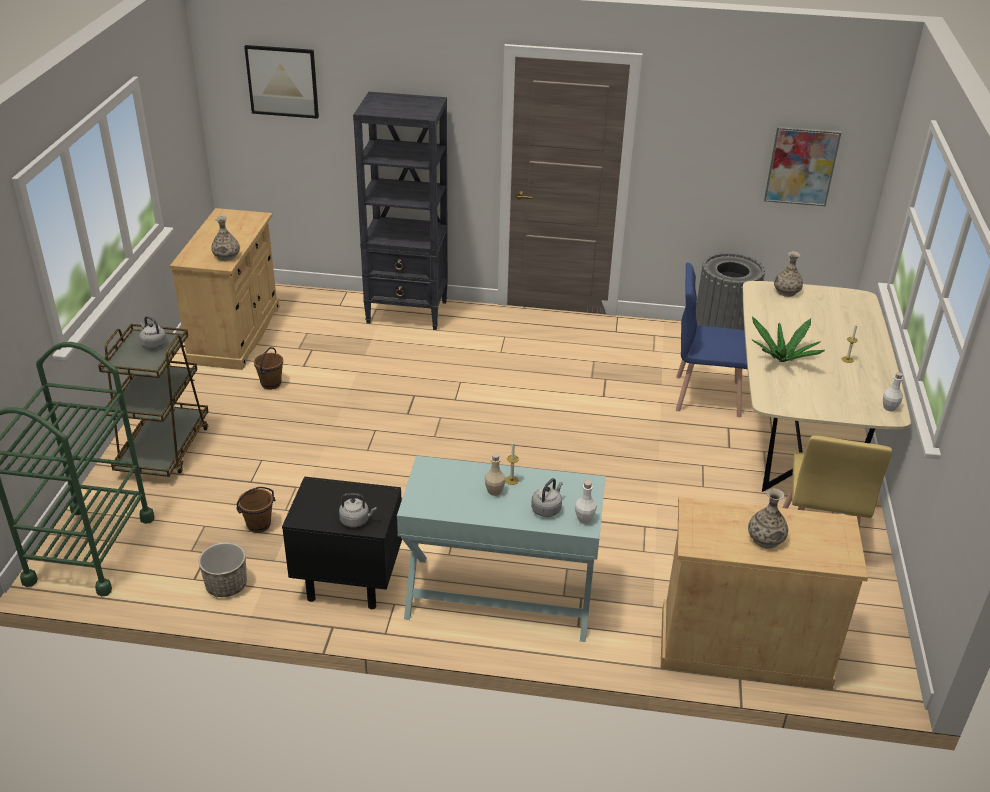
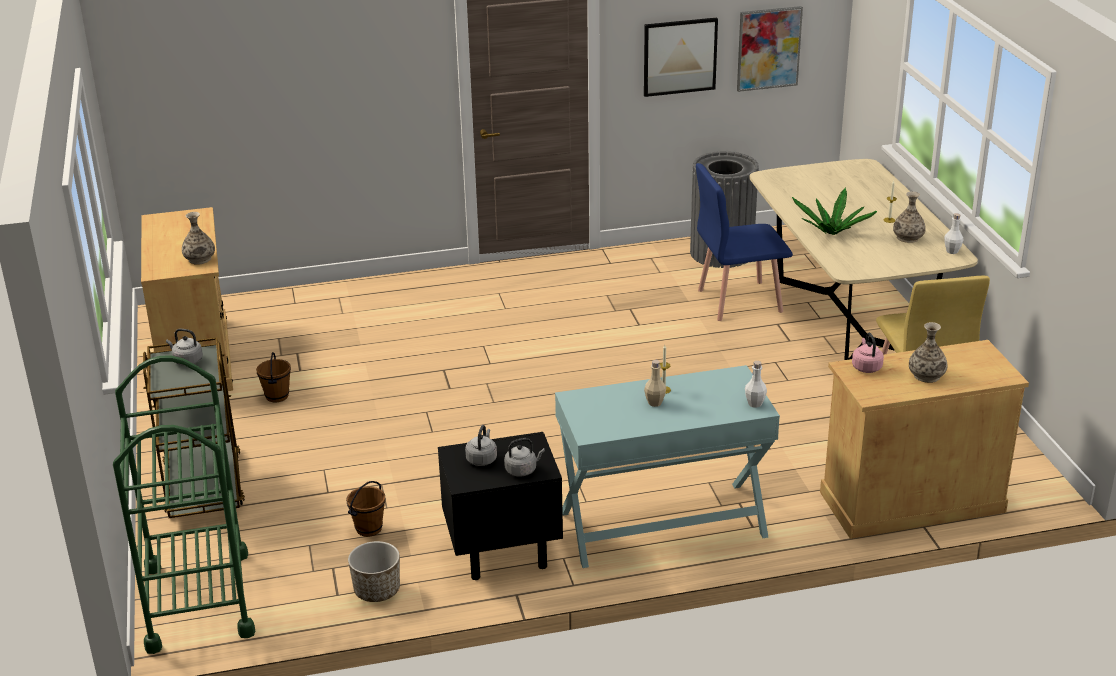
camera: 20 degrees left, 5 degrees down
picture [244,45,319,119] -> picture moved to [644,18,718,97]
black bookcase [353,92,448,330] -> none
grey kettle [531,478,563,517] -> grey kettle moved to [465,425,497,466]
vase [774,252,803,297] -> vase moved to [893,192,926,243]
none -> pink kettle [852,333,884,373]

